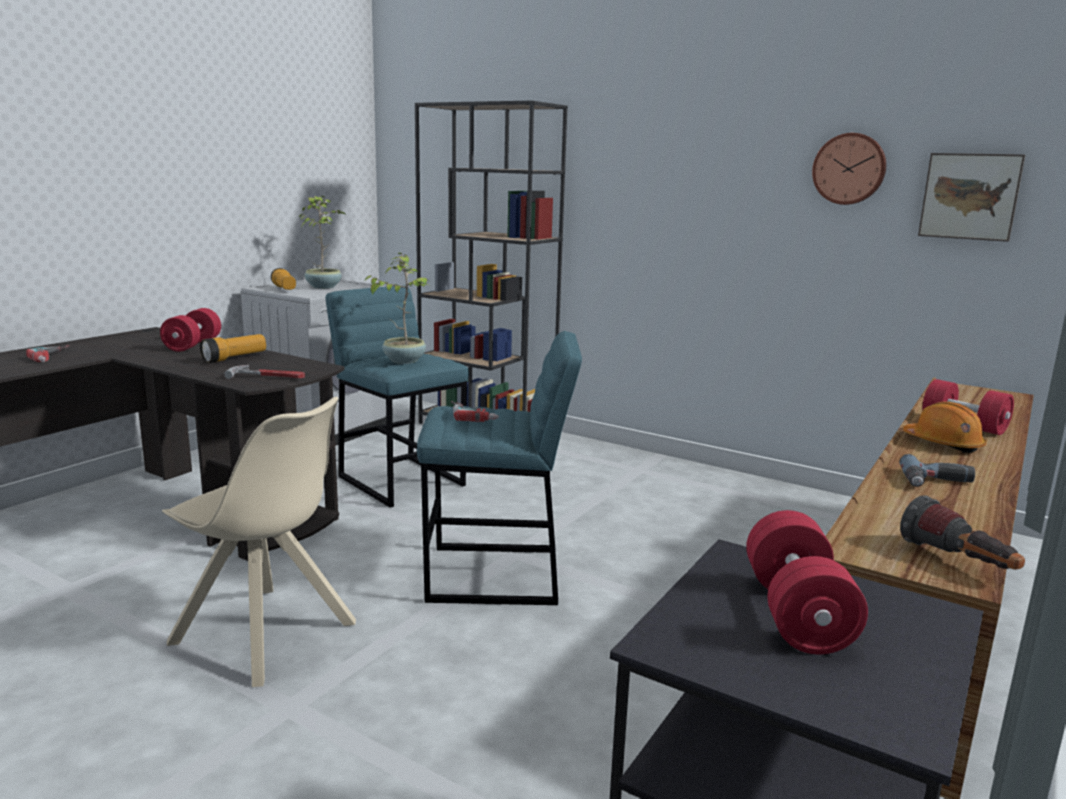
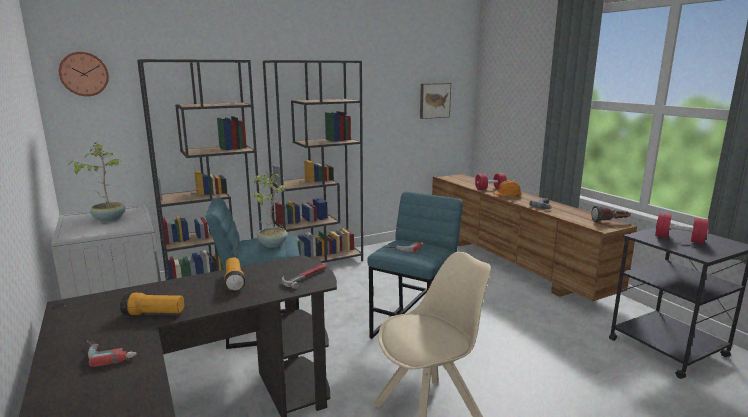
camera: 60 degrees left, 0 degrees up
red dumbbell [160,308,221,352] -> none
flashlight [271,268,296,290] -> flashlight moved to [120,293,184,315]
wall clock [812,133,886,205] -> wall clock moved to [59,52,109,96]
none -> bookcase [263,60,363,263]

